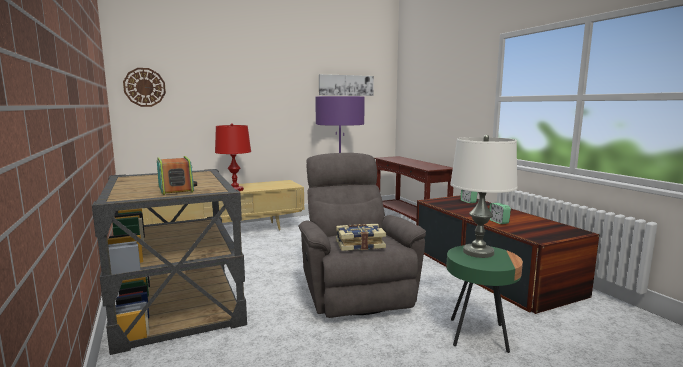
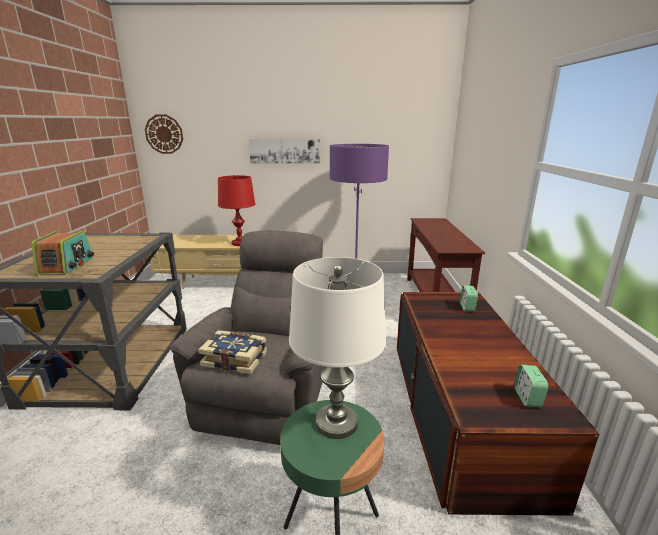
camera: 25 degrees right, 10 degrees up
picture [319,74,374,96] -> picture moved to [249,139,320,164]
alarm clock [489,203,511,224] -> alarm clock moved to [514,365,548,407]

